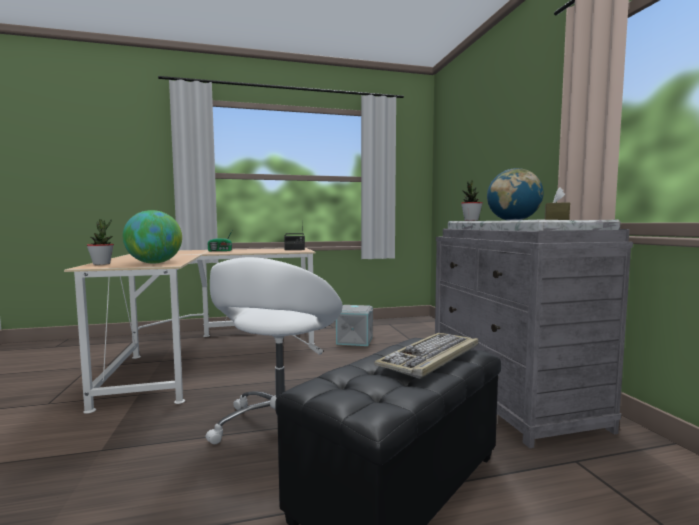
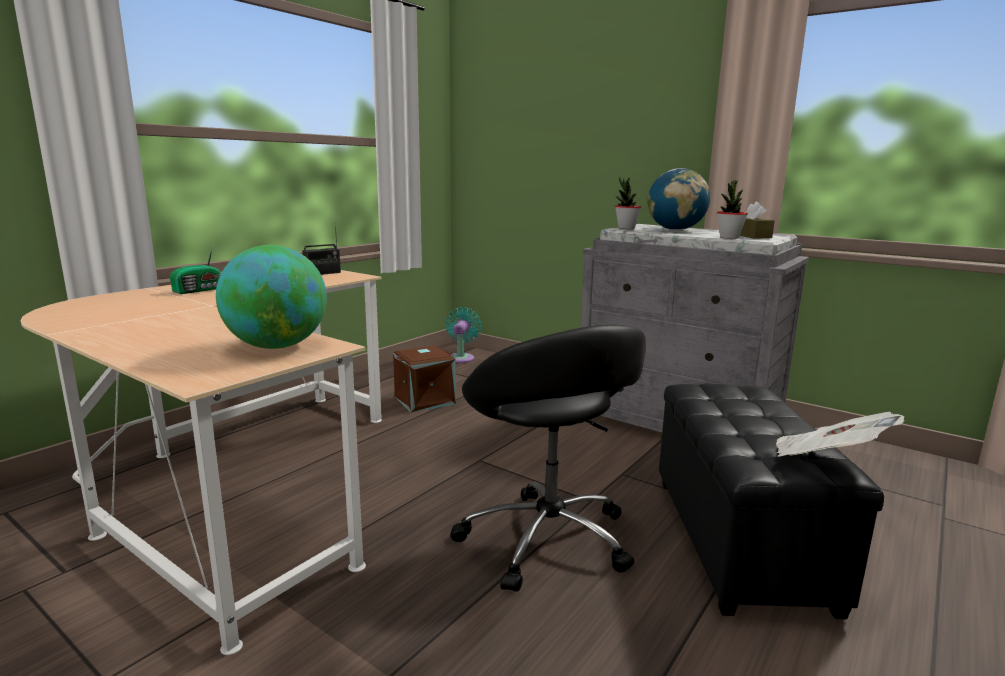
camera: 40 degrees left, 10 degrees up
potted plant [87,219,114,265] -> potted plant moved to [717,180,748,239]
white office chair [205,257,342,444] -> black office chair [450,325,646,592]
grey storage box [336,305,373,346] -> brown storage box [393,346,456,412]
keyboard [374,333,478,379] -> none
none -> turquoise fan [445,307,481,363]
none -> newspaper [776,412,904,457]

